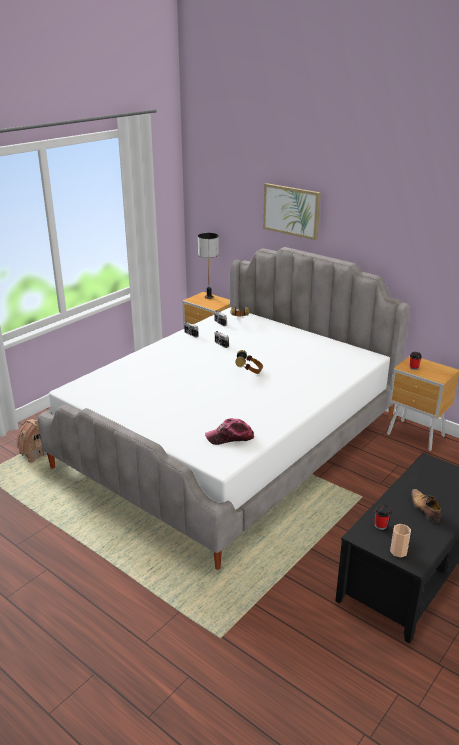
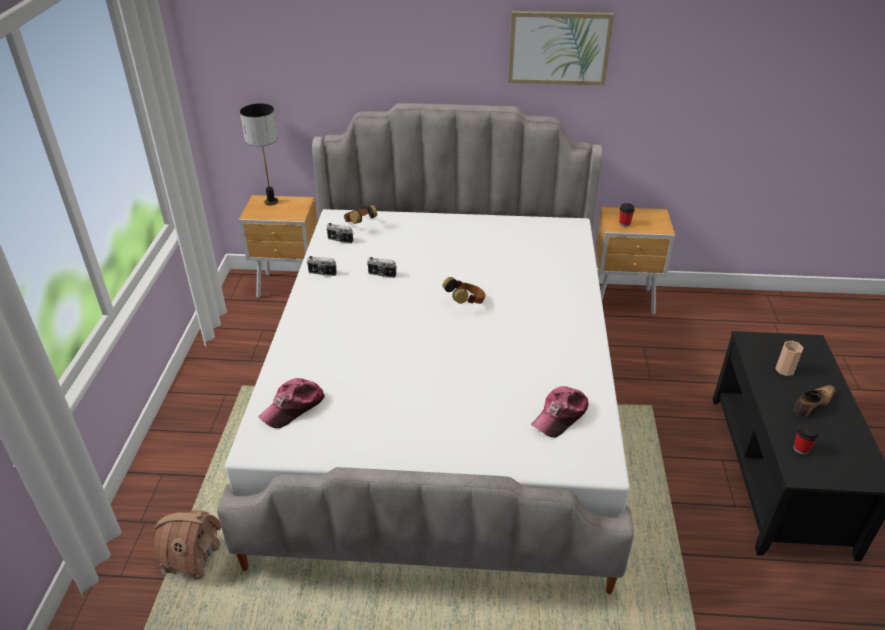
camera: 35 degrees left, 10 degrees up
picture [263,183,321,240] -> picture moved to [508,11,614,85]
cup [390,524,411,558] -> cup moved to [775,341,803,376]
shoe [411,489,442,523] -> shoe turned 105 degrees clockwise [793,385,836,418]
none -> cap [258,378,325,428]

